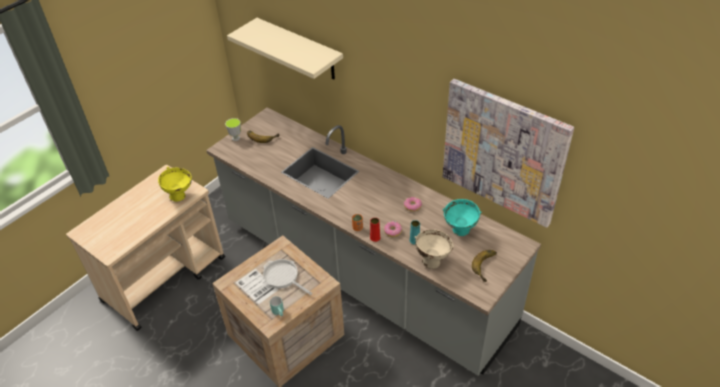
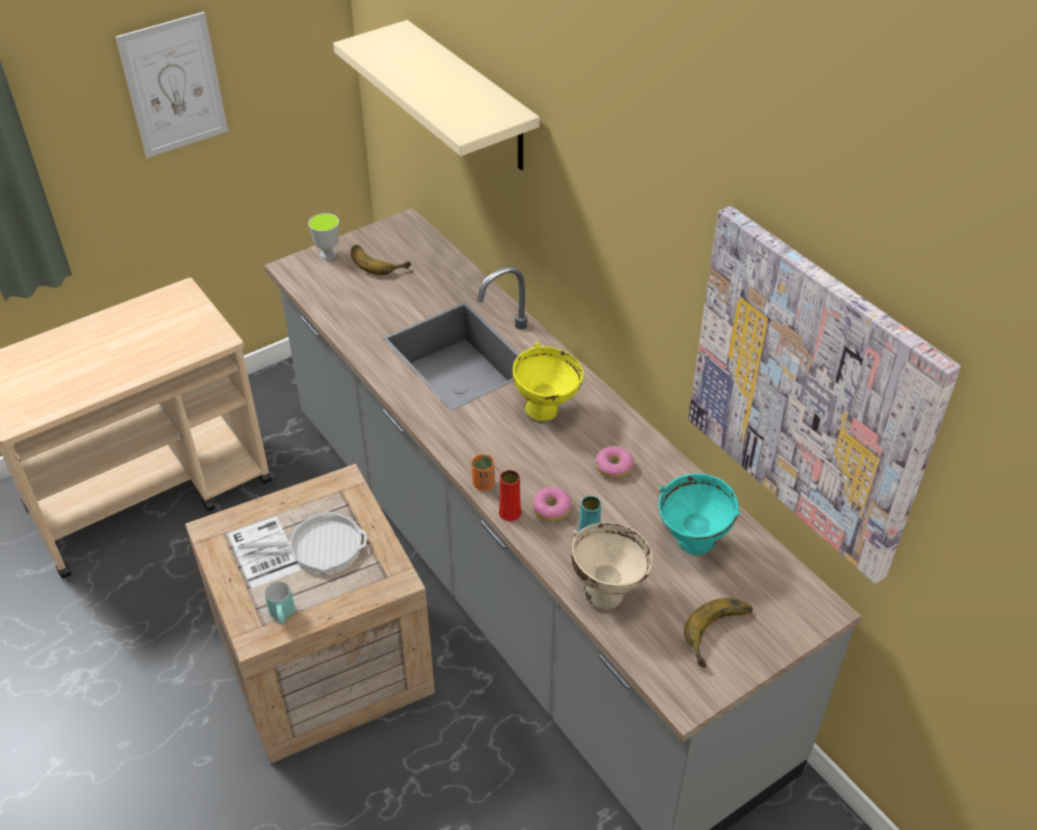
camera: 15 degrees right, 0 degrees up
yellow bowl [158,167,192,202] -> yellow bowl moved to [512,342,584,421]
frying pan [263,259,312,295] -> frying pan turned 120 degrees clockwise [239,511,367,573]
none -> picture [115,12,228,158]

